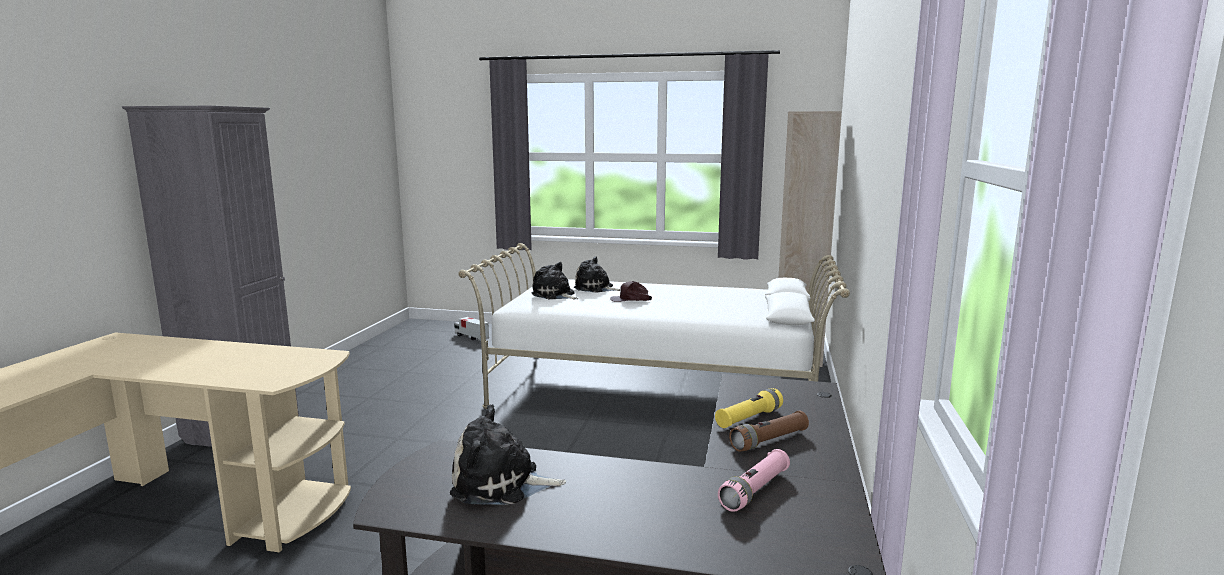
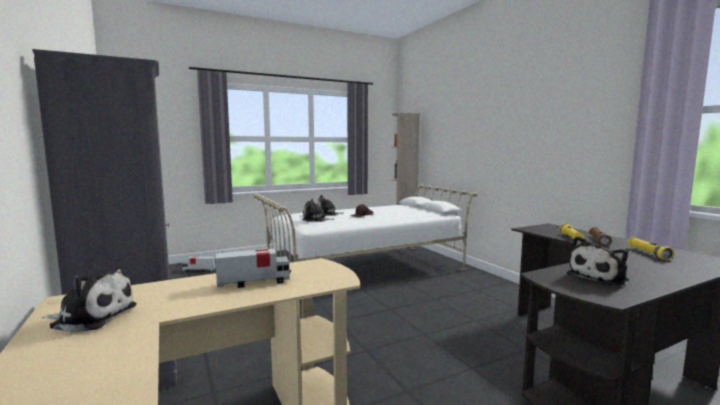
camera: 40 degrees left, 5 degrees down
pink flashlight [718,449,790,512] -> yellow flashlight [628,237,674,260]
none -> plush toy [42,265,137,333]
none -> toy truck [215,249,291,288]

